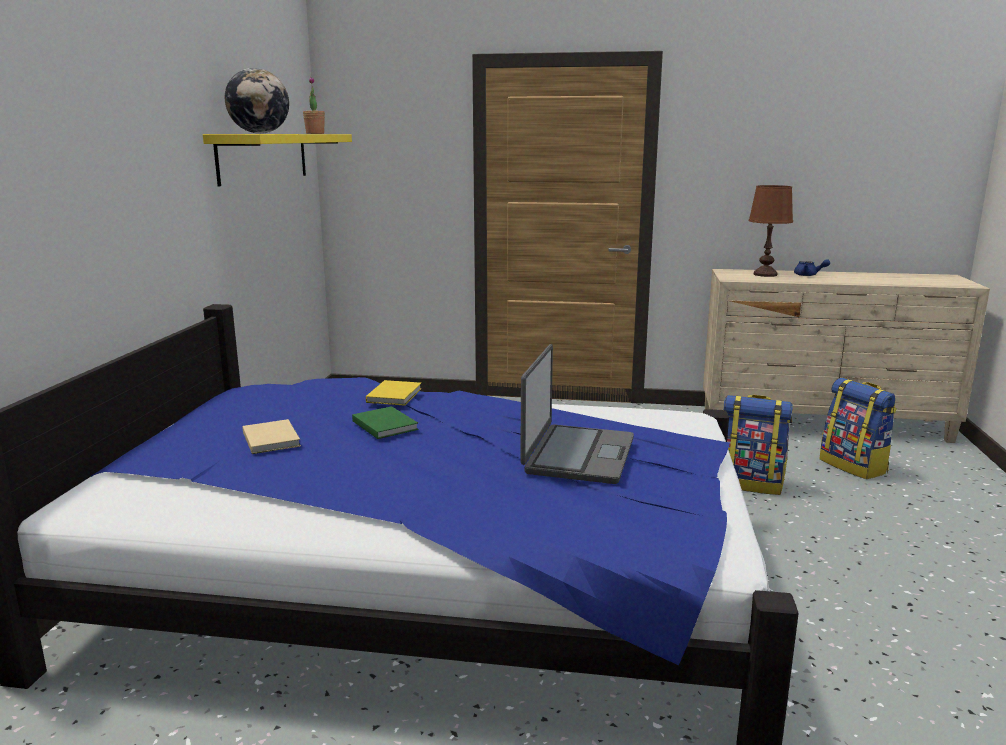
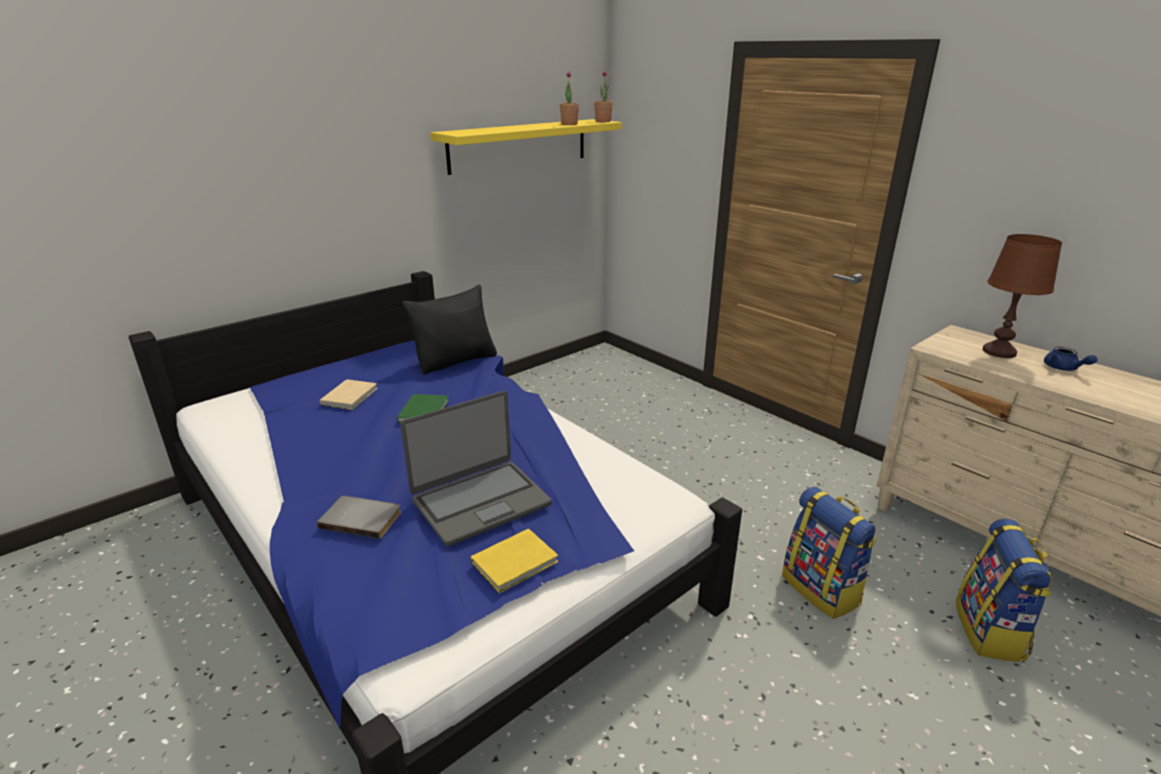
camera: 40 degrees right, 10 degrees up
globe [225,68,289,134] -> none
yellow book [366,380,421,406] -> yellow book moved to [471,529,558,593]
none -> grey book [317,496,401,539]
none -> black pillow [402,285,497,375]
none -> potted plant [594,70,613,122]

